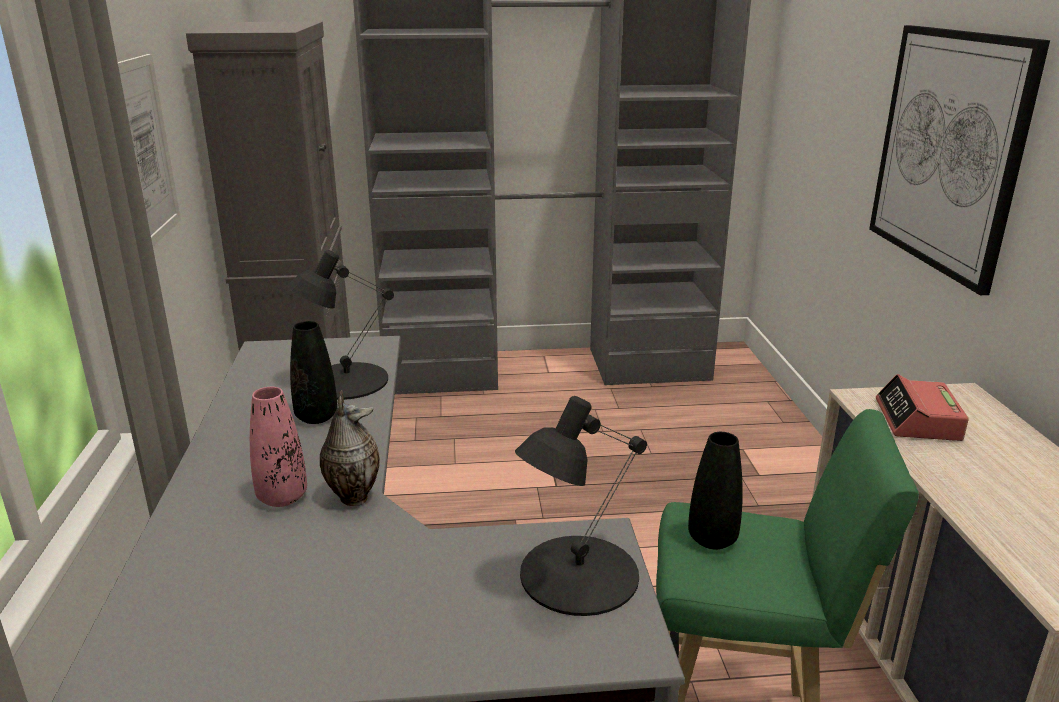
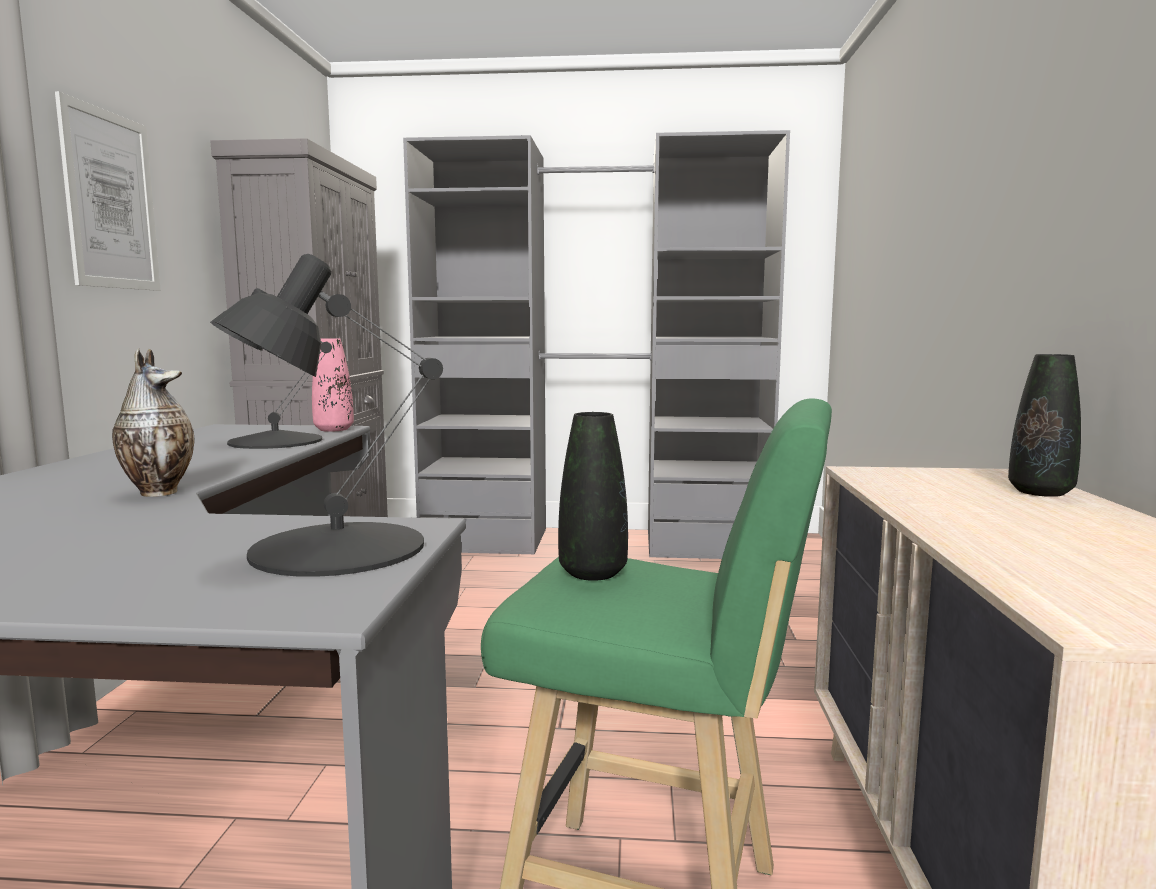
camera: 10 degrees right, 15 degrees down
pink vase [250,387,307,507] -> pink vase moved to [312,338,354,432]
black vase [290,321,338,424] -> black vase moved to [1008,354,1081,497]
picture [869,25,1050,295] -> none
alarm clock [876,374,969,441] -> none

